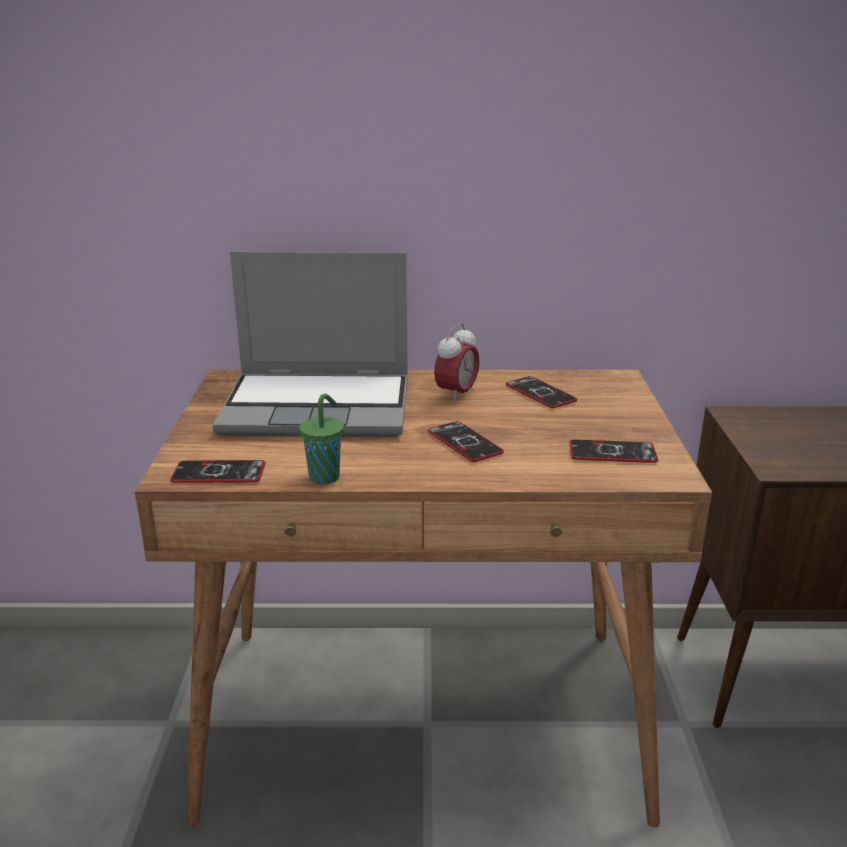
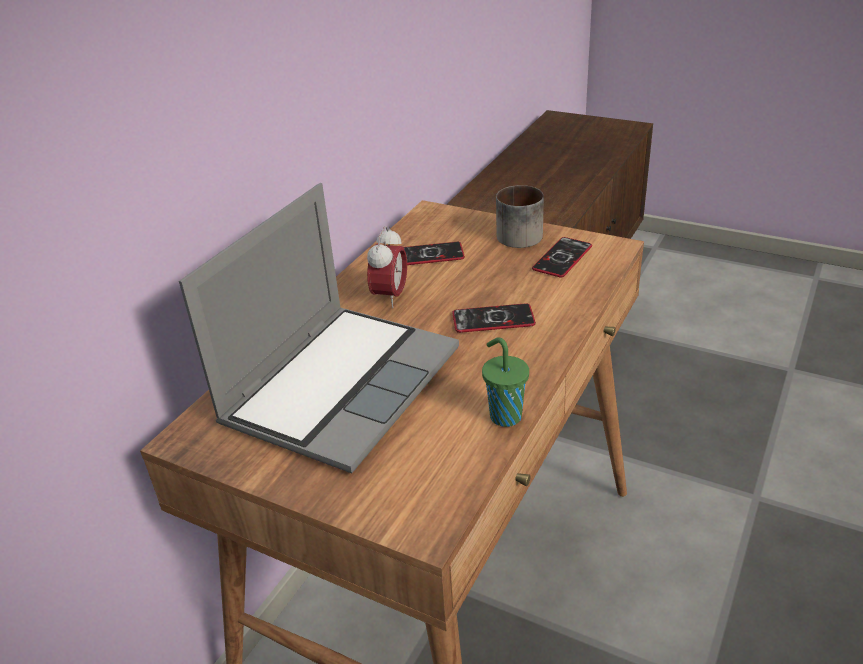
camera: 60 degrees left, 10 degrees up
phone [170,460,265,483] -> none
alarm clock [434,323,480,403] -> alarm clock turned 45 degrees clockwise [367,226,407,308]
none -> mug [496,185,544,248]

